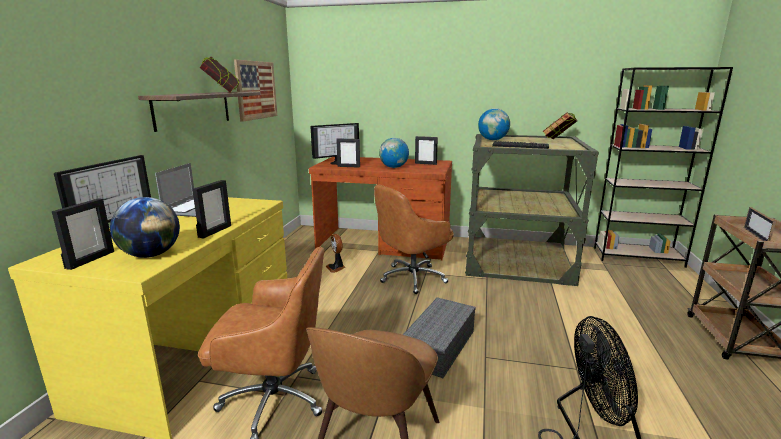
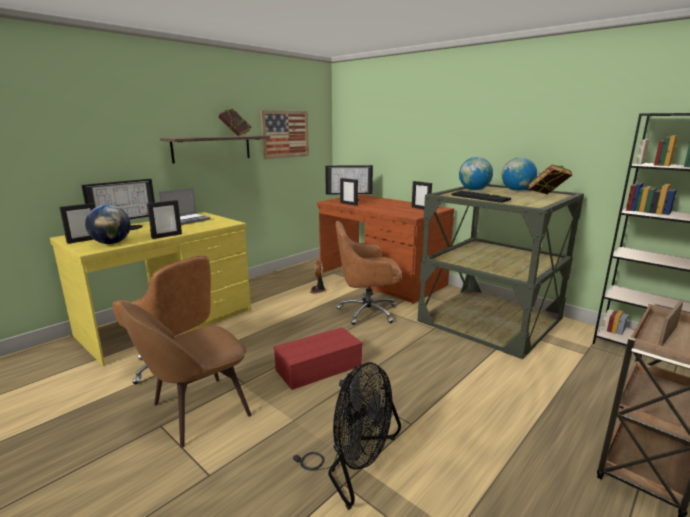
camera: 30 degrees right, 0 degrees up
globe [379,138,409,168] -> globe moved to [502,157,537,191]
grey storage box [403,297,476,378] -> red storage box [273,327,363,390]

